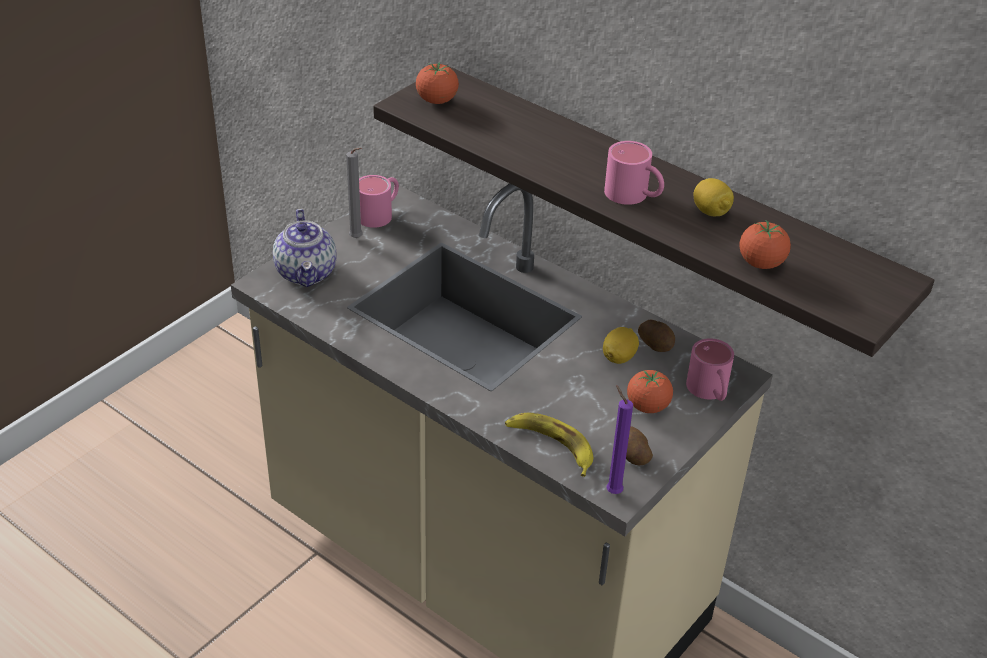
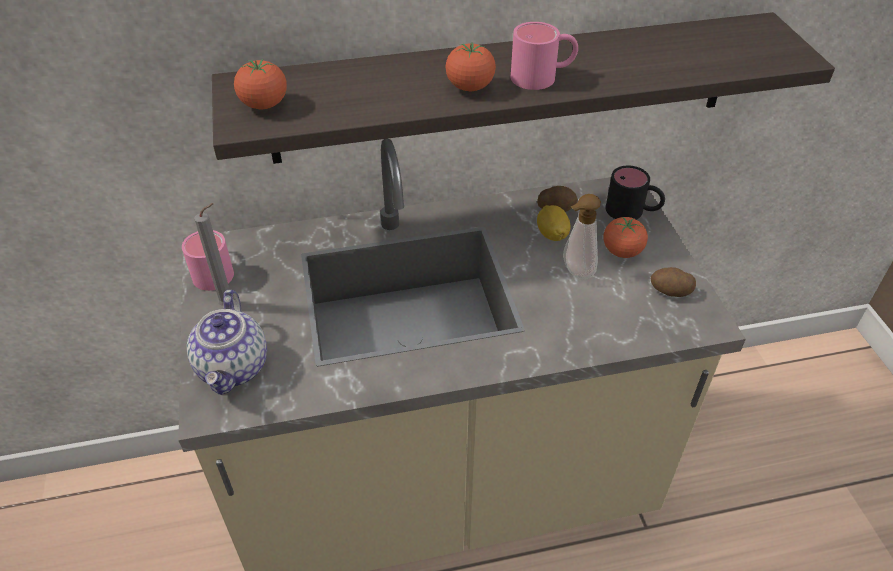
camera: 50 degrees left, 5 degrees up
teapot [273,209,337,287] -> teapot turned 60 degrees clockwise [187,290,267,395]
banana [505,413,593,477] -> none
purple candle [606,385,633,494] -> none
pink mug [686,338,734,401] -> black mug [606,165,665,220]
lemon [693,178,734,216] -> none
tomato [739,220,791,269] -> tomato moved to [446,43,496,91]
none -> soap dispenser [563,194,601,280]

